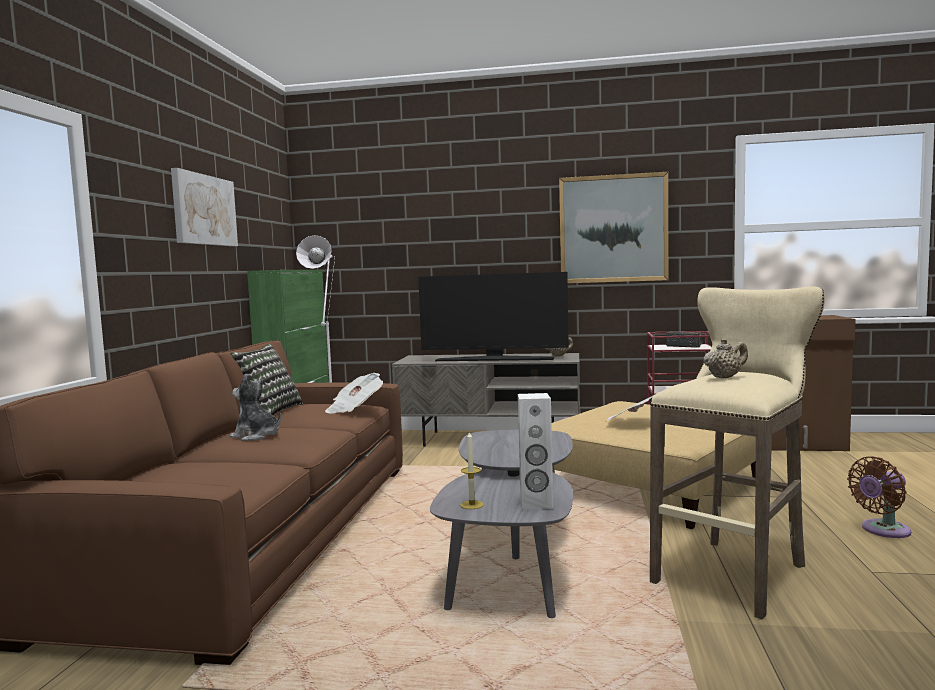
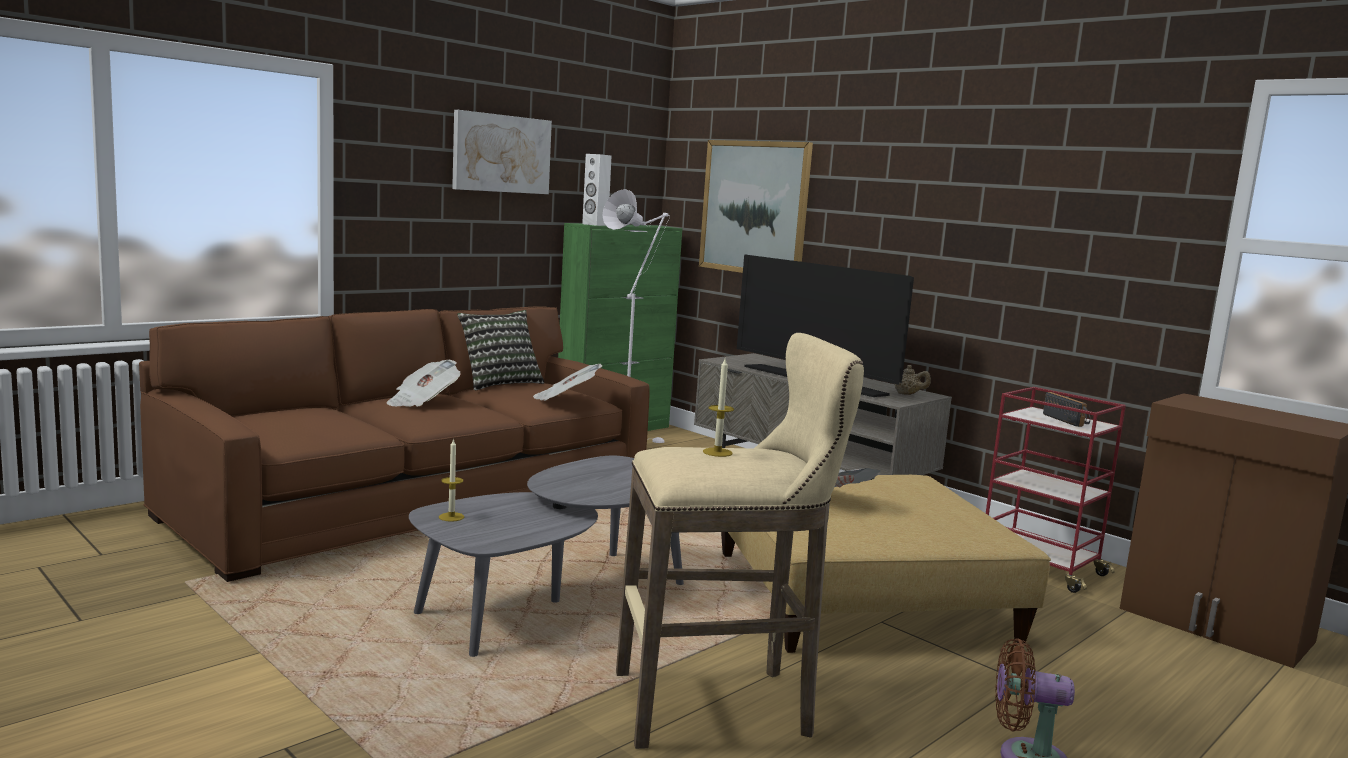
camera: 35 degrees right, 5 degrees up
plush toy [230,374,281,441] -> newspaper [386,360,460,407]
white speaker [518,393,553,509] -> white speaker moved to [582,154,611,226]
picture [559,172,668,283] -> picture moved to [699,140,813,273]
beige teapot [703,338,748,379] -> candle [703,357,734,457]

